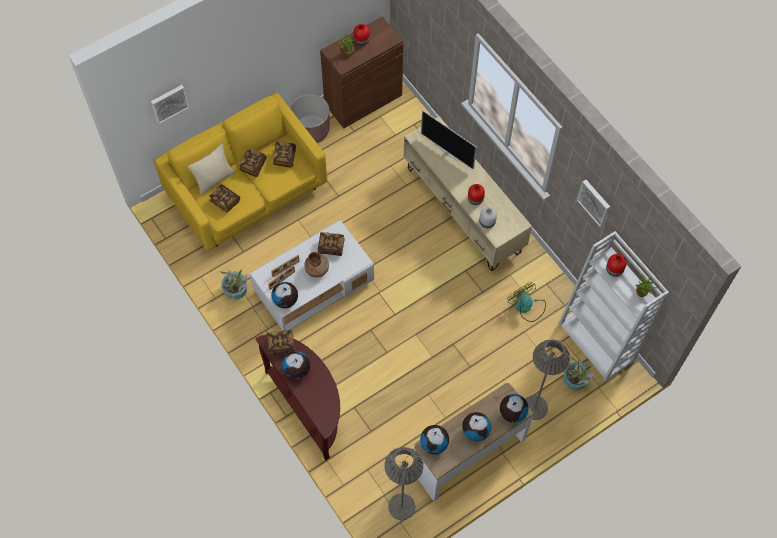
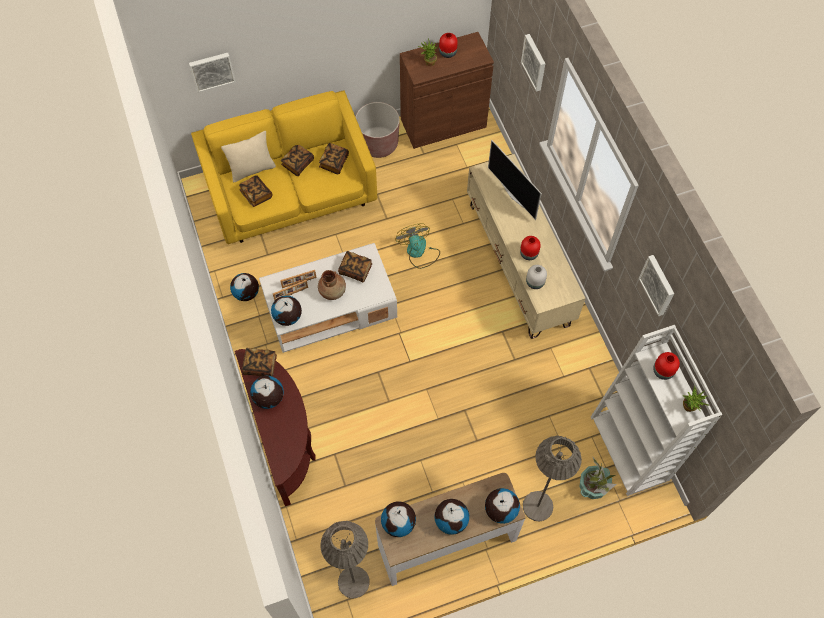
camera: 15 degrees right, 0 degrees up
potted plant [219,269,248,300] -> globe [230,273,259,301]
fan [507,282,546,322] -> fan moved to [396,223,440,269]
none -> picture [521,34,545,92]

